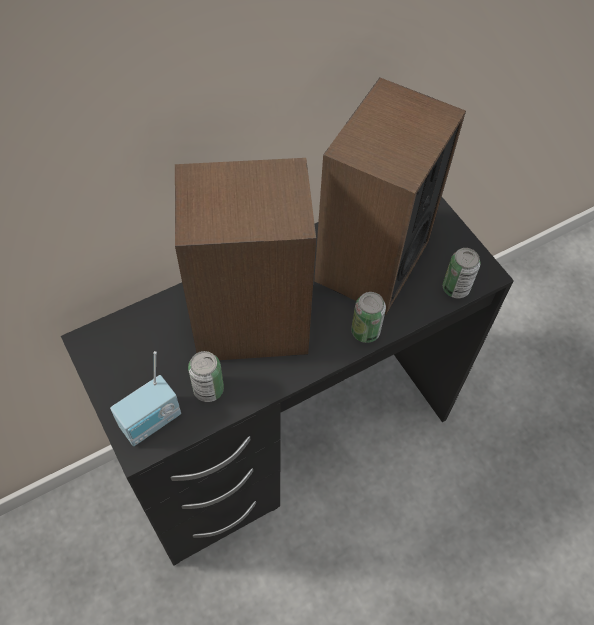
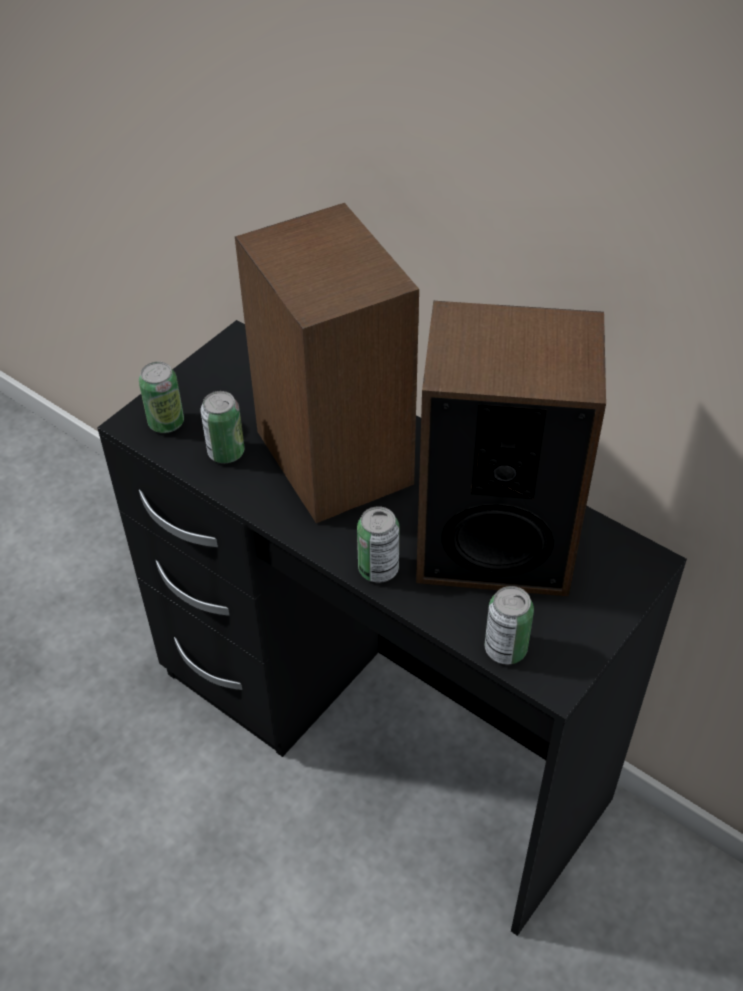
camera: 70 degrees right, 10 degrees down
radio [110,351,181,446] -> can [139,362,184,433]

